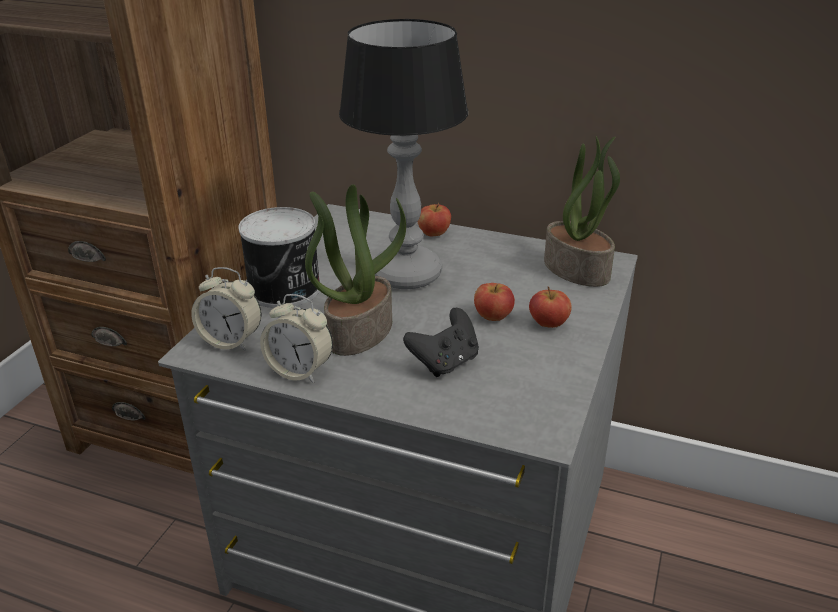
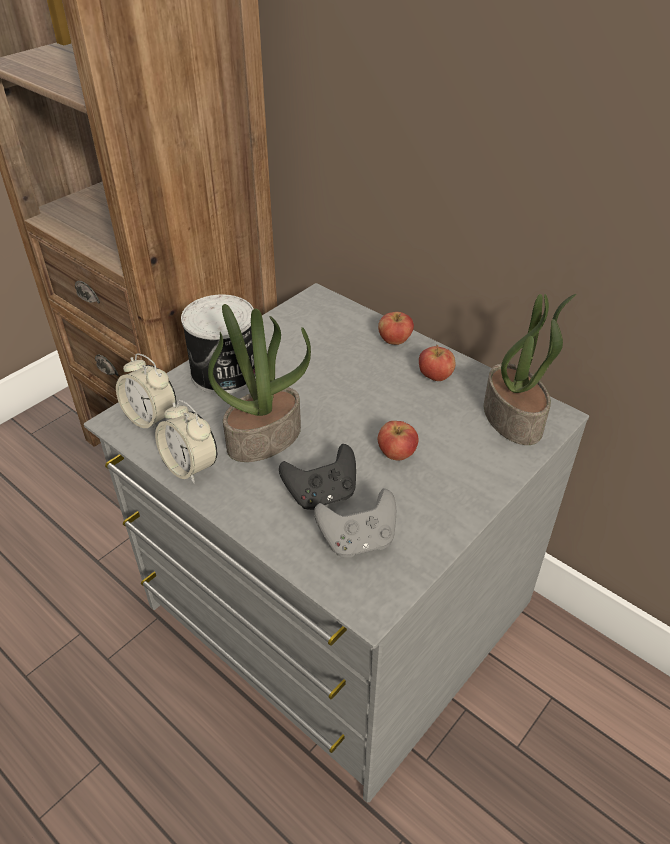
camera: 20 degrees right, 10 degrees up
table lamp [339,19,468,289] -> none
apple [529,287,572,328] -> apple moved to [419,344,456,381]
none -> grey game controller [314,489,396,557]

